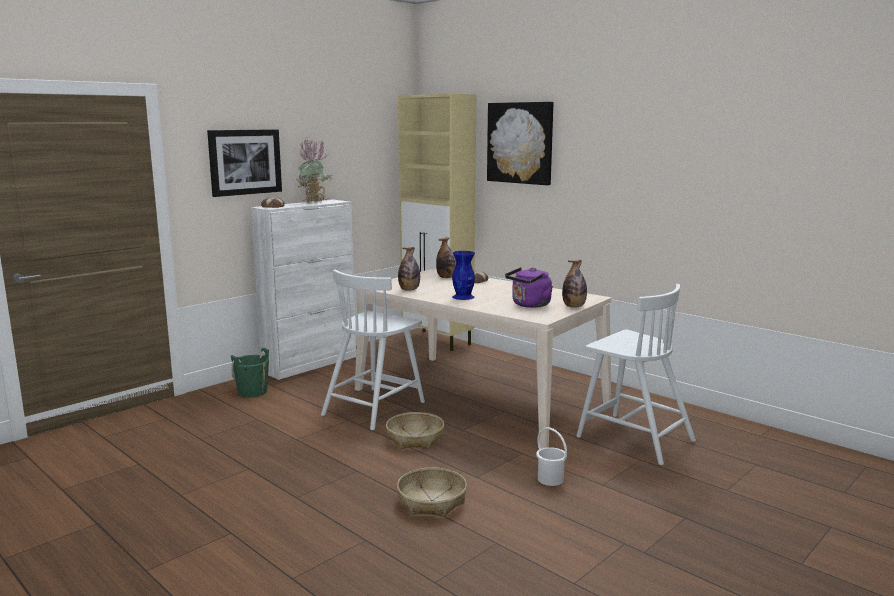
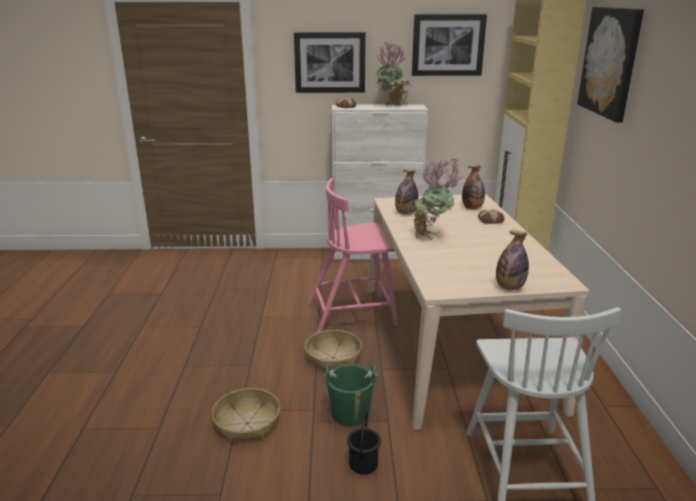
camera: 45 degrees right, 10 degrees up
green bucket [231,348,269,397] -> green bucket moved to [324,364,378,426]
white chair [321,270,425,430] -> pink chair [308,178,398,332]
blue vase [452,251,475,300] -> potted plant [407,159,460,240]
purple kettle [505,267,553,308] -> none
white bucket [536,427,567,486] -> black bucket [347,409,381,475]
none -> picture [412,14,487,76]

